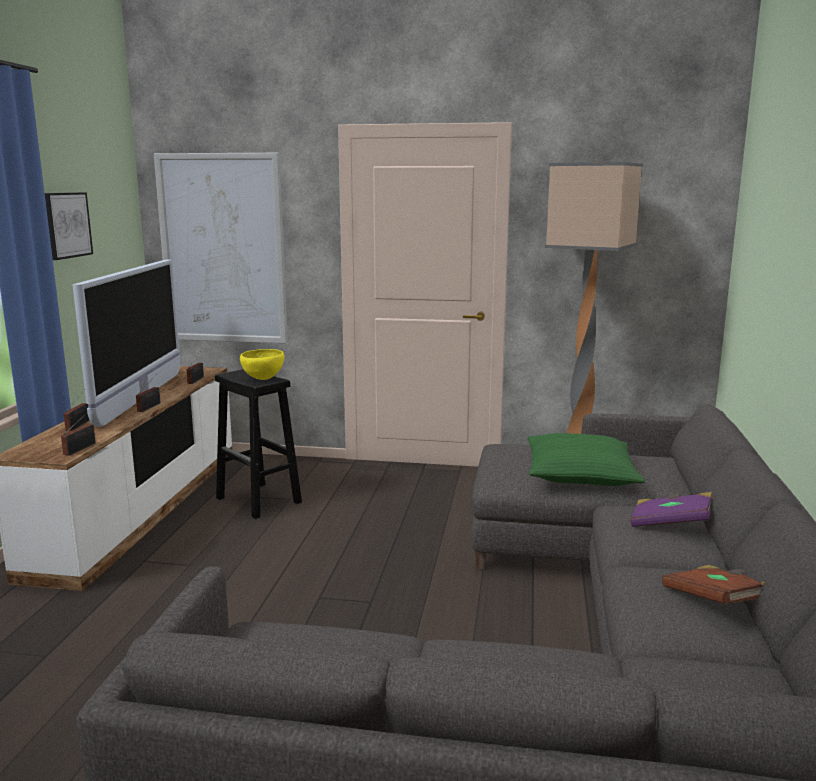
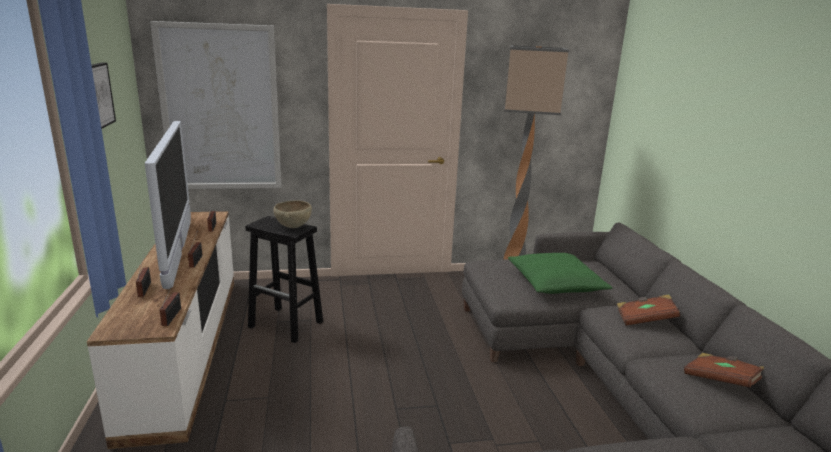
camera: 20 degrees left, 5 degrees up
yellow bowl [240,349,284,380] -> brown bowl [273,200,312,228]
purple book [630,492,712,527] -> brown book [617,294,680,326]

